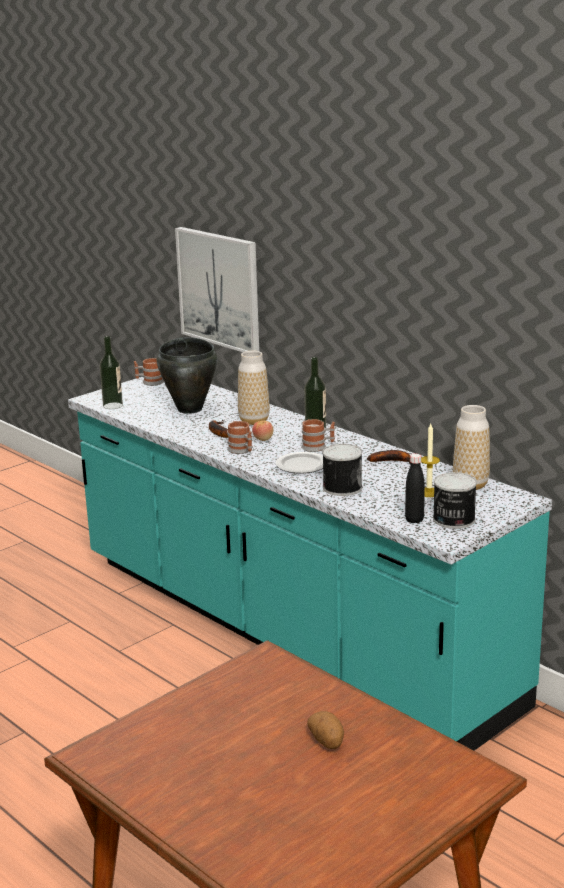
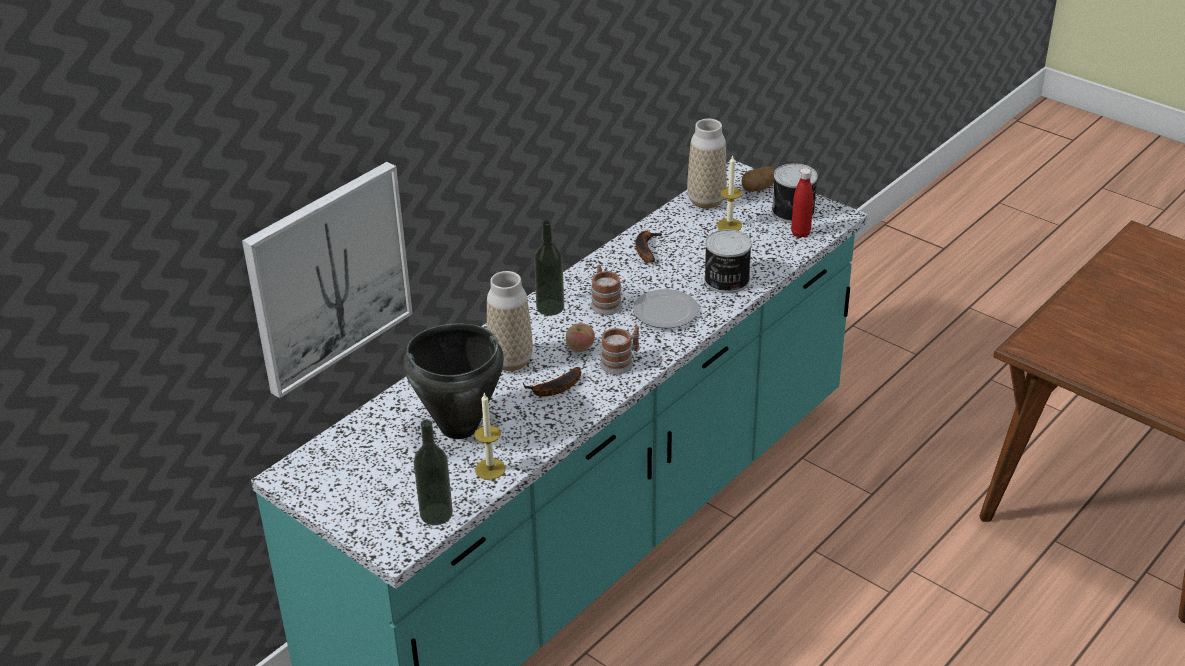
camera: 95 degrees left, 15 degrees up
mug [134,358,164,386] -> none
potato [307,711,344,749] -> potato moved to [741,166,775,192]
black bottle [405,454,425,523] -> red bottle [791,168,813,238]
none -> candle [474,392,506,480]

